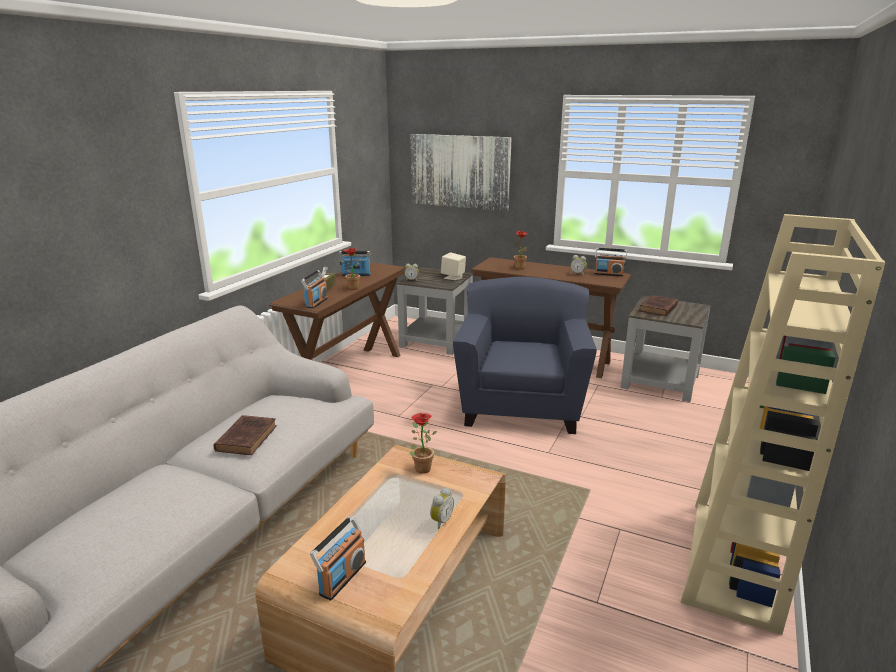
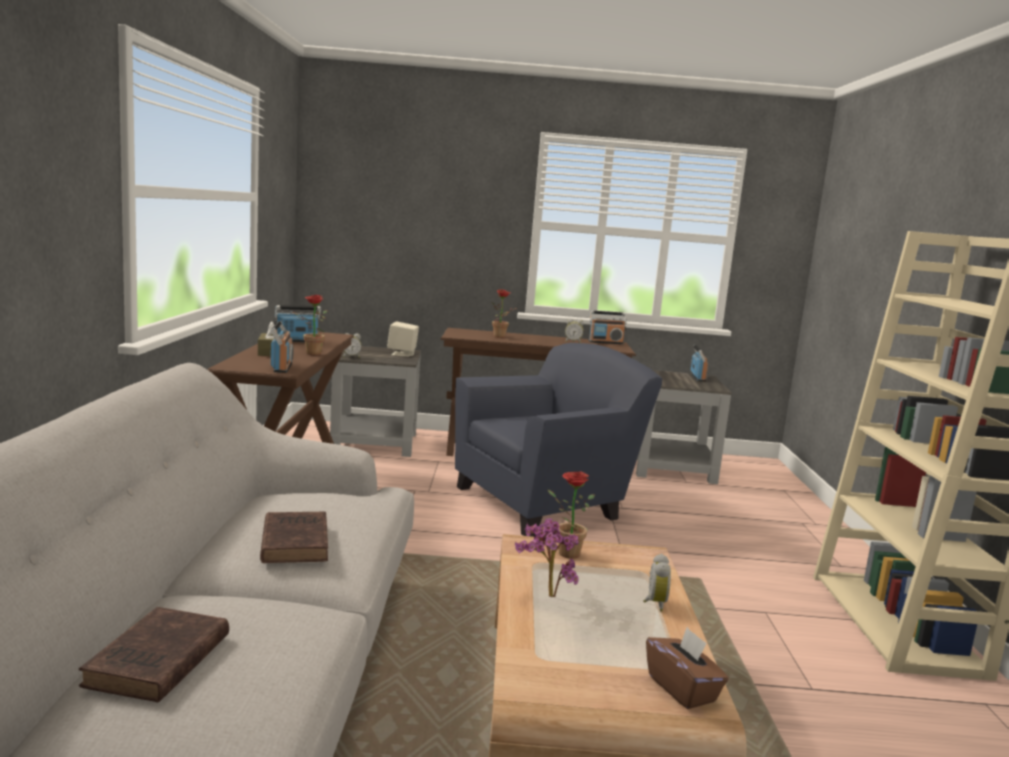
camera: 25 degrees left, 10 degrees down
radio [310,516,366,601] -> radio moved to [690,345,708,382]
picture [410,134,512,211] -> none
blue armchair [453,277,597,434] -> blue armchair turned 75 degrees clockwise [455,343,662,537]
brown book [639,295,678,316] -> brown book moved to [79,607,229,703]
none -> potted plant [515,518,579,597]
none -> brown tissue box [646,627,729,709]

